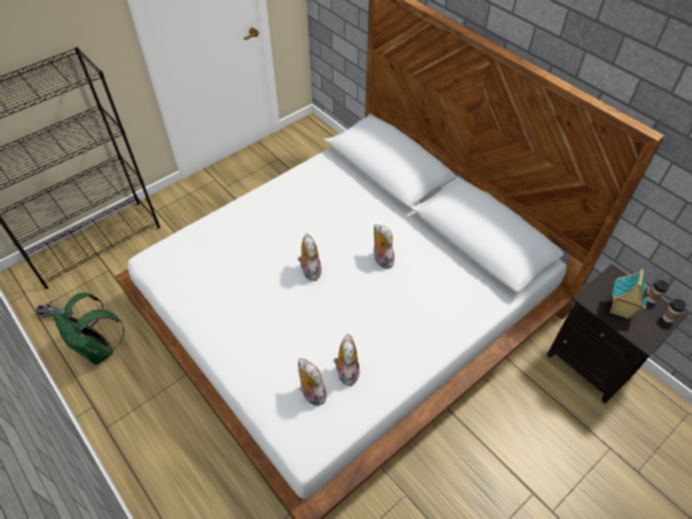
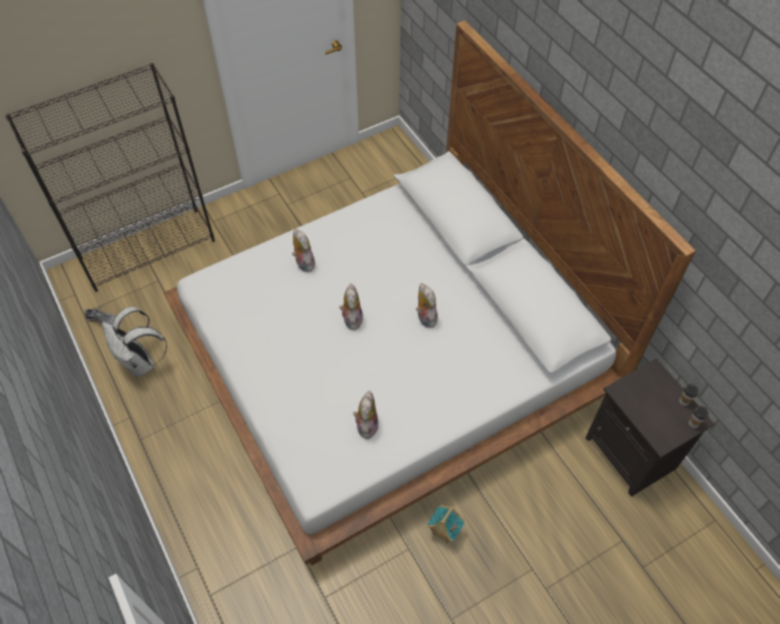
camera: 10 degrees right, 5 degrees up
green backpack [53,293,124,365] -> white backpack [102,307,167,377]
plush toy [298,358,328,406] -> plush toy moved to [292,229,315,272]
toy house [610,269,653,319] -> toy house moved to [427,505,465,544]

